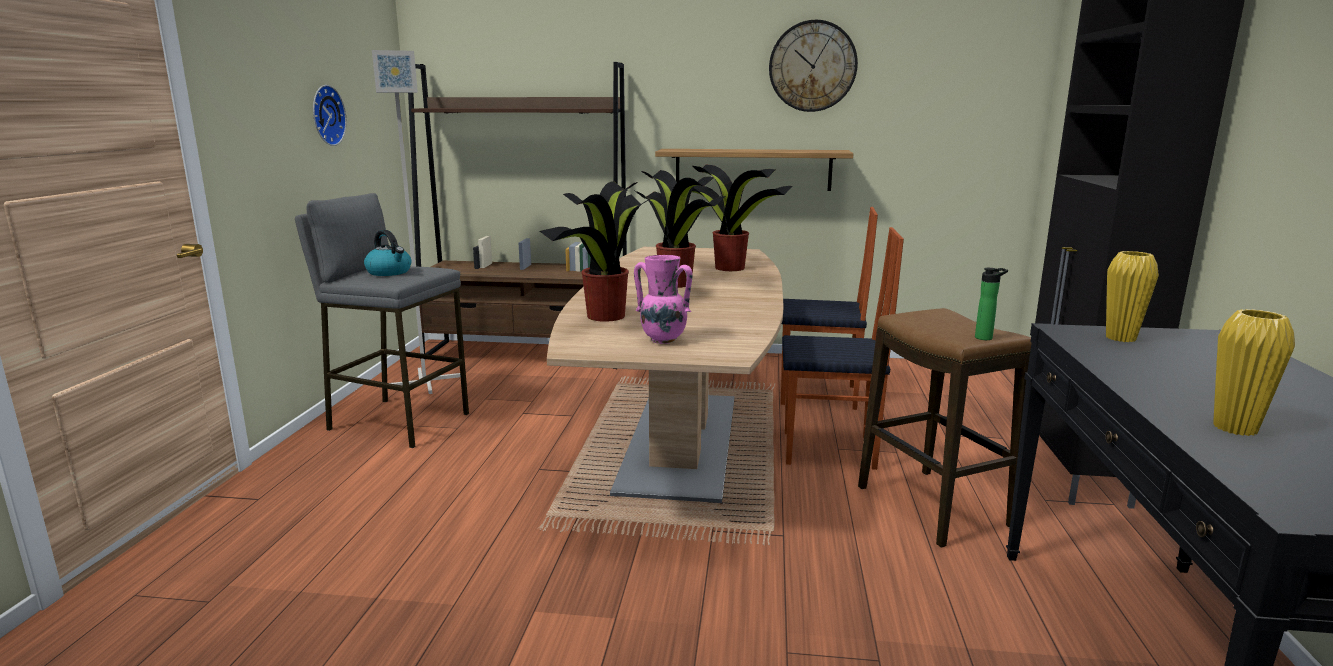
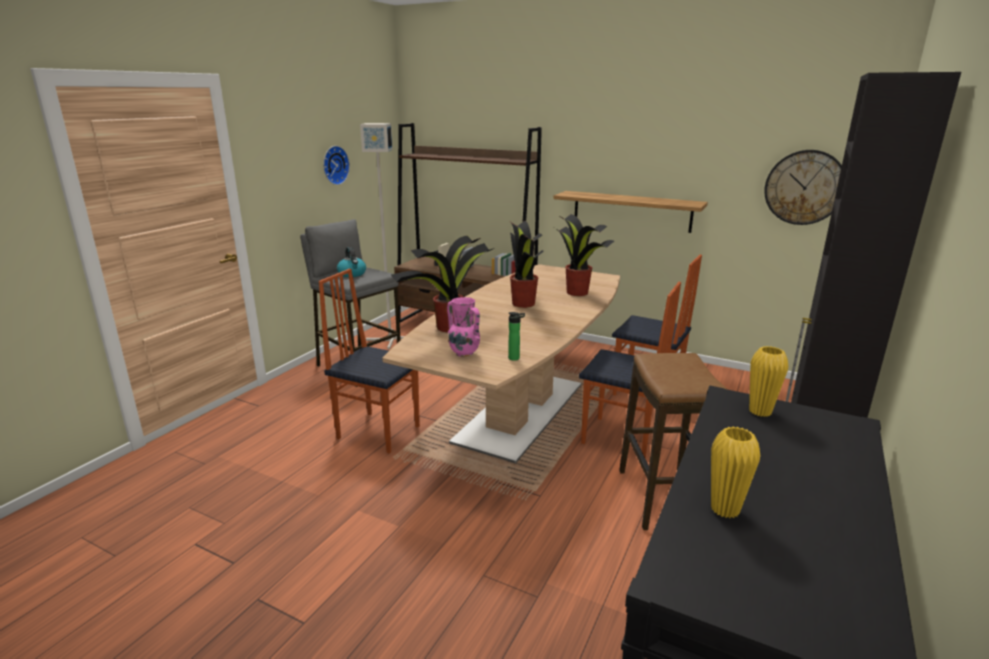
camera: 20 degrees right, 5 degrees up
wall clock [769,20,858,112] -> wall clock moved to [764,150,842,225]
bottle [975,268,1008,340] -> bottle moved to [508,312,525,361]
none -> chair [319,269,420,454]

